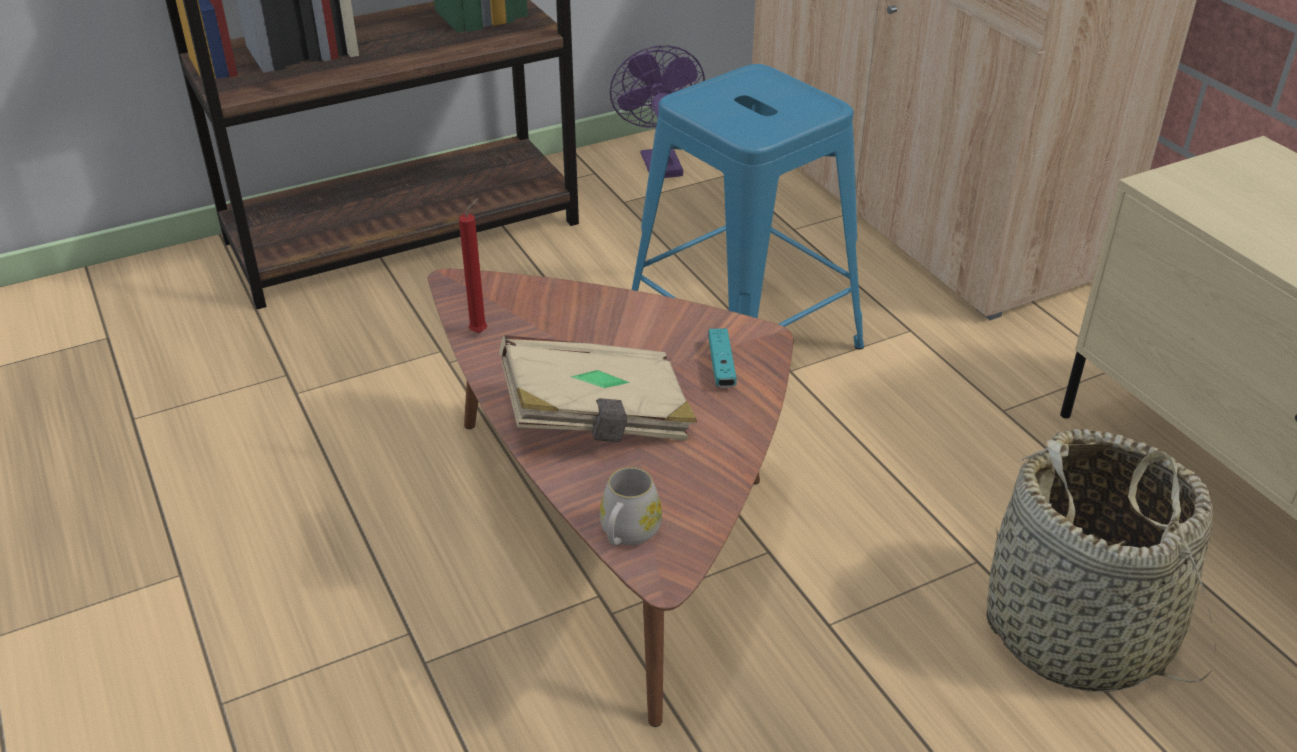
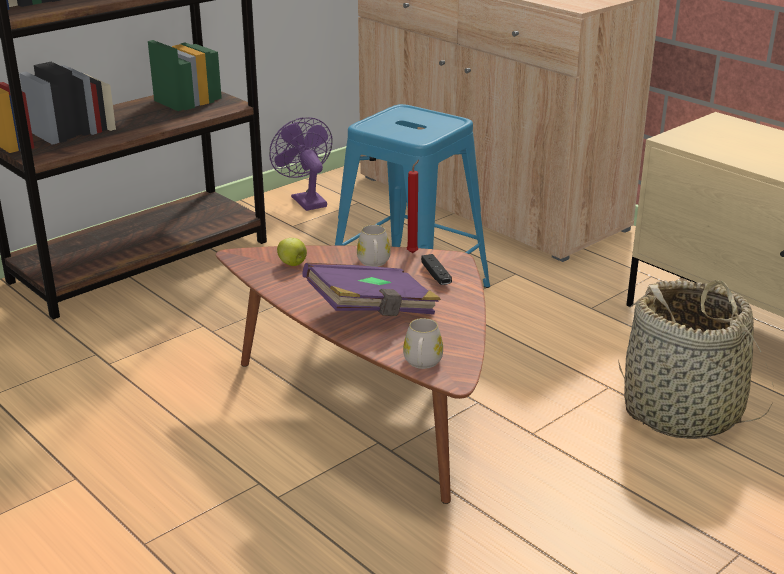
camera: 15 degrees left, 10 degrees down
red candle [459,198,487,333] -> red candle moved to [407,160,419,253]
beige book [499,335,697,442] -> purple book [302,263,441,316]
turquoise game controller [708,328,737,387] -> black game controller [421,254,452,285]
none -> apple [277,238,307,266]
none -> white mug [357,225,391,267]

